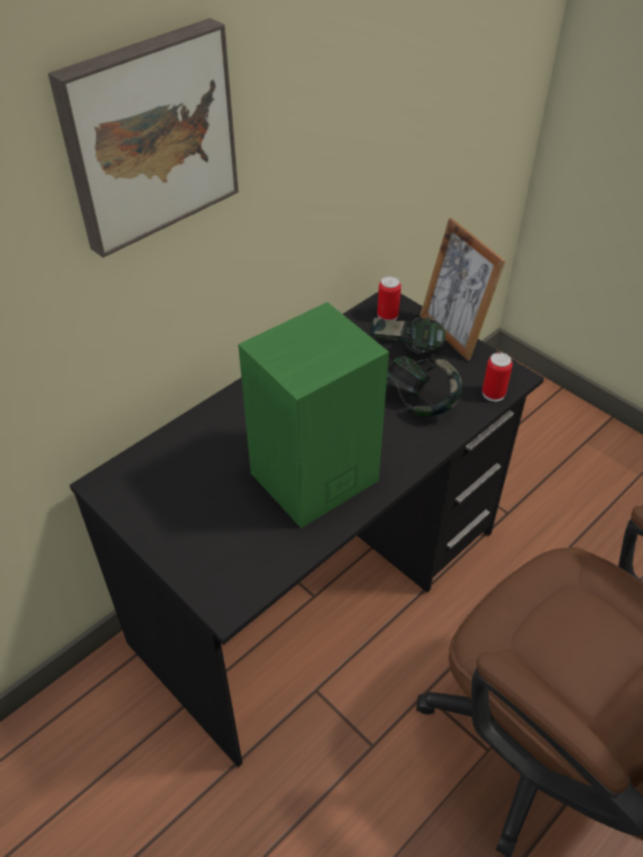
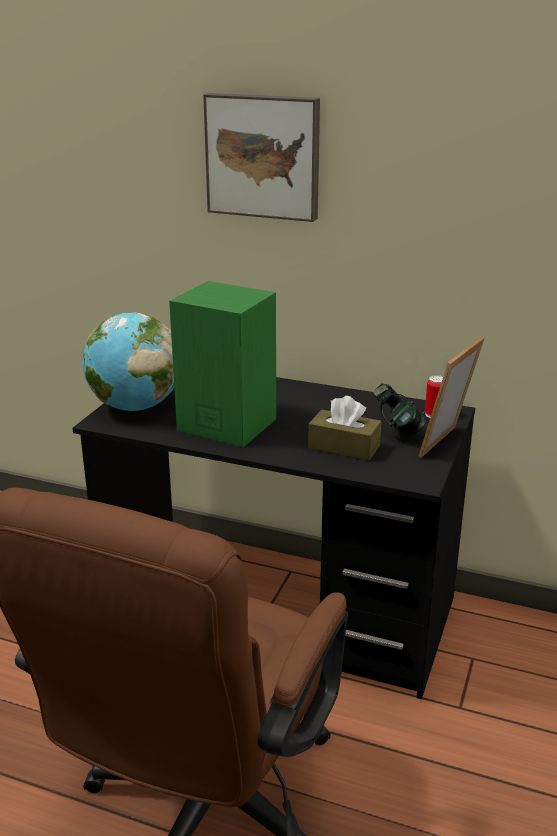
camera: 65 degrees right, 20 degrees down
headphones [386,354,462,417] -> brown tissue box [308,396,382,461]
can [482,352,513,402] -> none
none -> globe [82,312,174,411]

